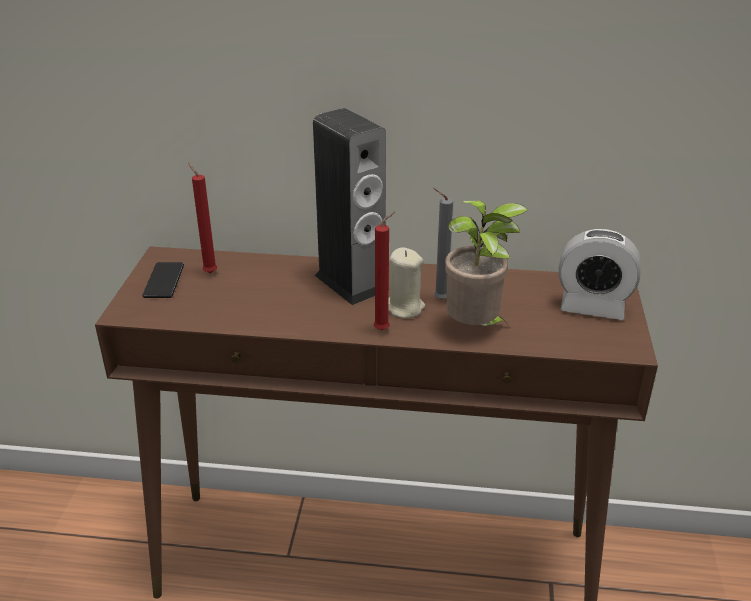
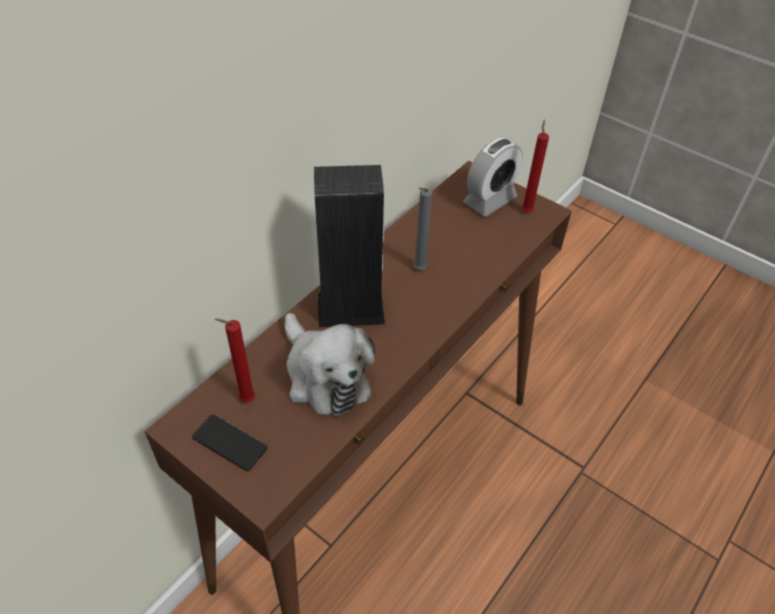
camera: 60 degrees left, 15 degrees up
red candle [373,212,395,331] -> red candle moved to [521,120,549,212]
beige candle [388,247,425,318] -> none
potted plant [445,201,529,327] -> none
none -> plush toy [285,313,375,417]

